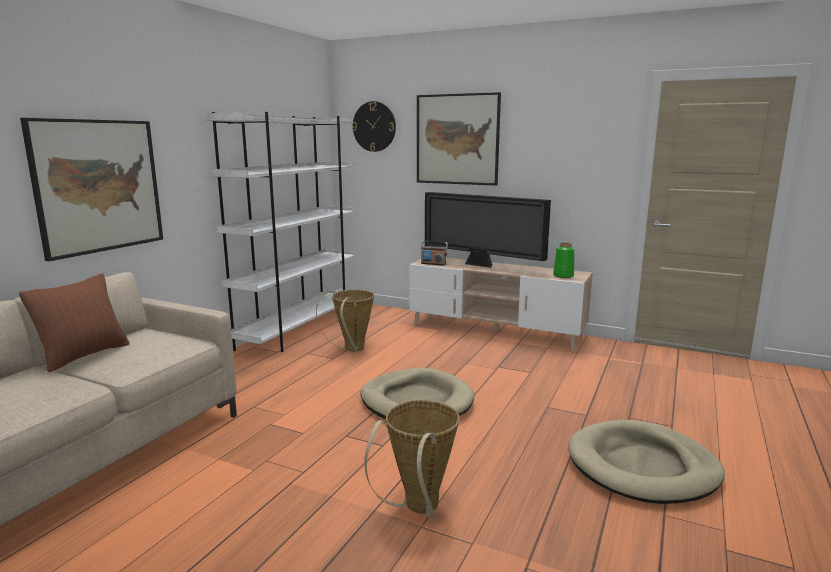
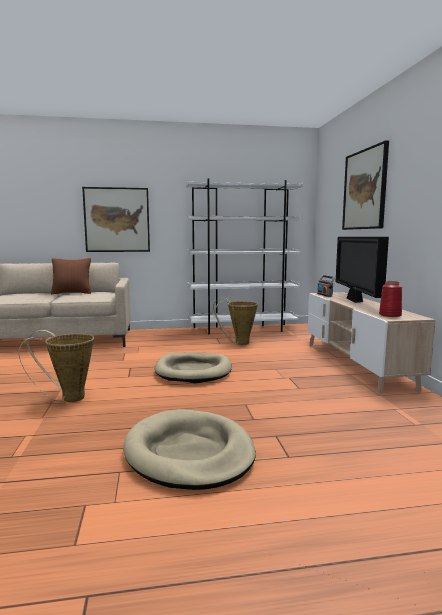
camera: 55 degrees right, 5 degrees down
wall clock [352,101,396,152] -> none
green vase [553,242,574,278] -> red vase [379,281,402,317]

